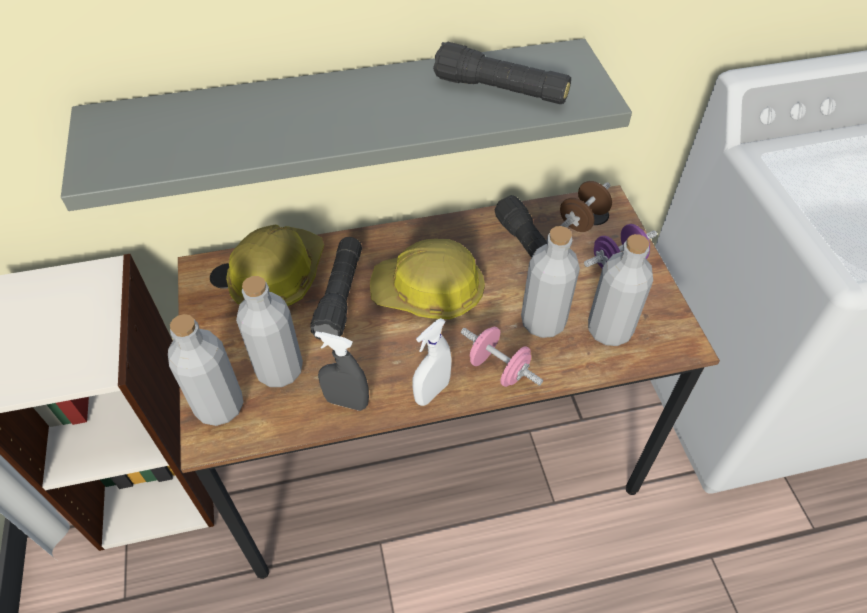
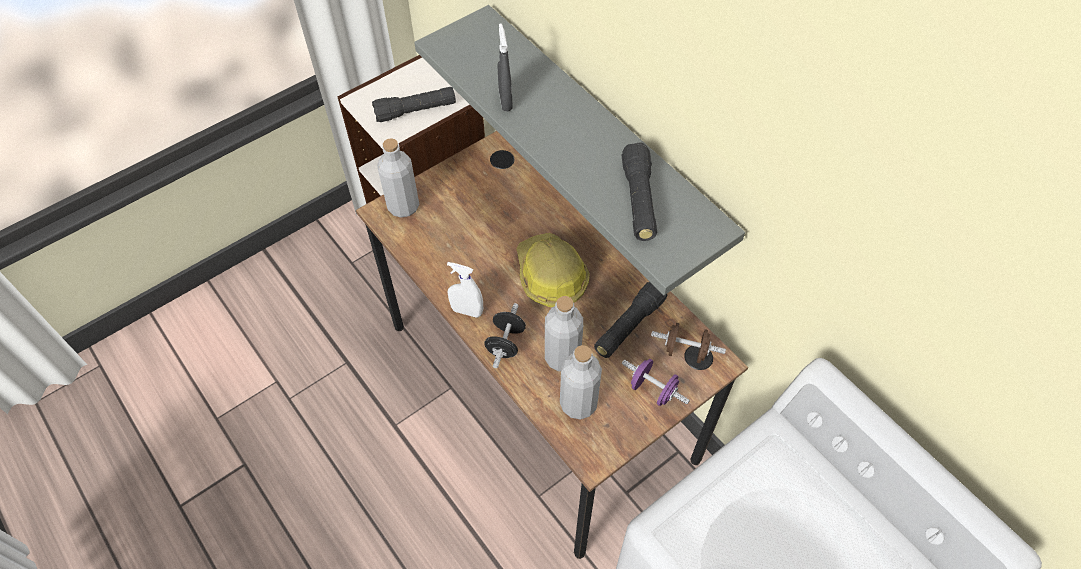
camera: 65 degrees right, 5 degrees up
hard hat [226,225,324,306] -> none
grey bottle [236,276,303,387] -> none
black flashlight [310,237,362,339] -> black flashlight moved to [372,87,456,122]
grey spray bottle [315,331,369,411] -> grey spray bottle moved to [498,24,513,111]
pink dumbbell [461,327,543,387] -> black dumbbell [484,303,526,368]

